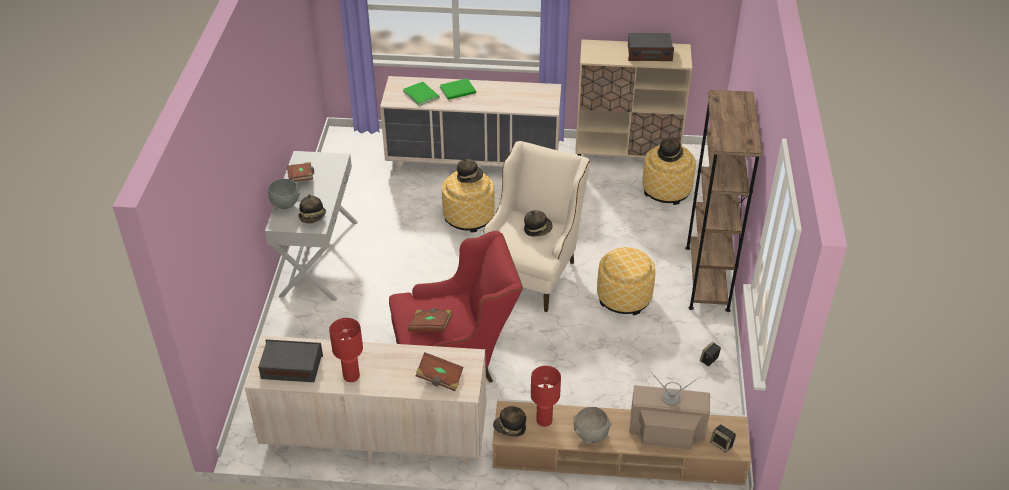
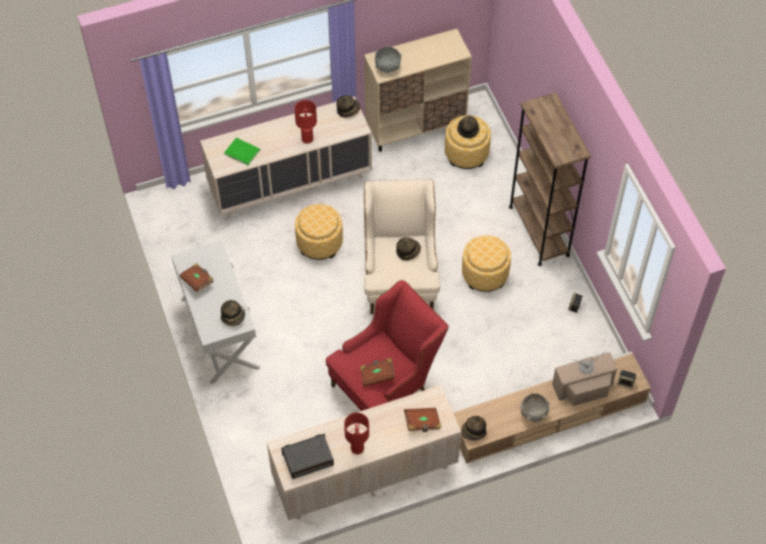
camera: 25 degrees left, 15 degrees up
grey bowl [266,179,301,209] -> grey bowl moved to [375,47,402,74]
green book [440,78,476,100] -> none
hat [457,159,483,183] -> hat moved to [337,95,360,118]
red table lamp [531,366,561,427] -> red table lamp moved to [294,100,317,144]
radio [628,33,674,61] -> none

